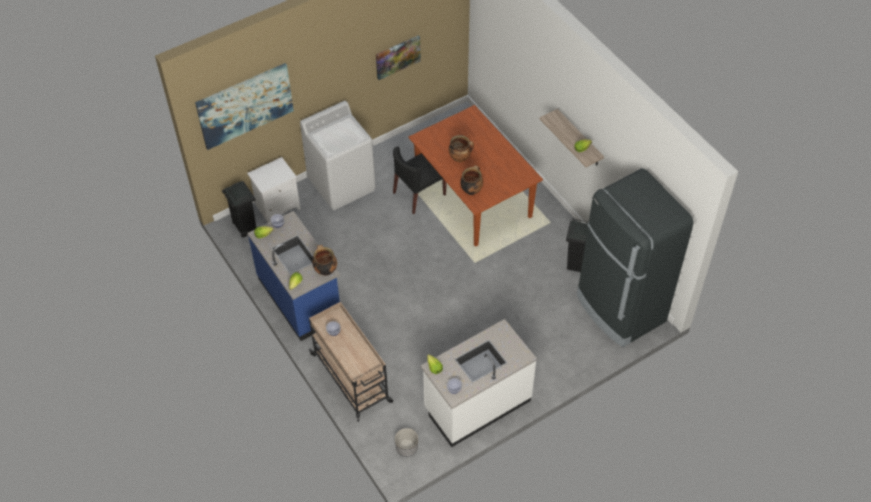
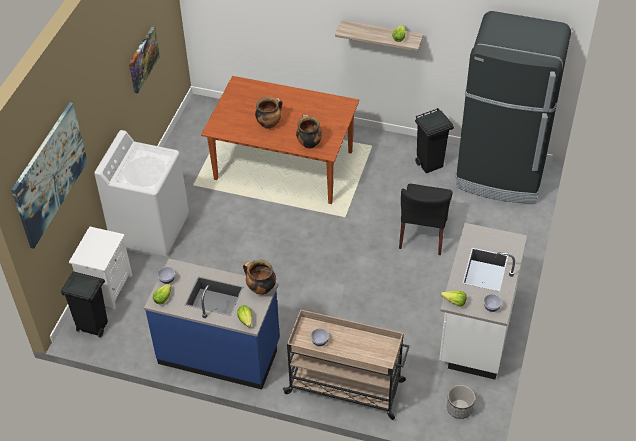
camera: 40 degrees left, 5 degrees down
black chair [393,146,447,214] -> black chair moved to [399,184,453,255]

